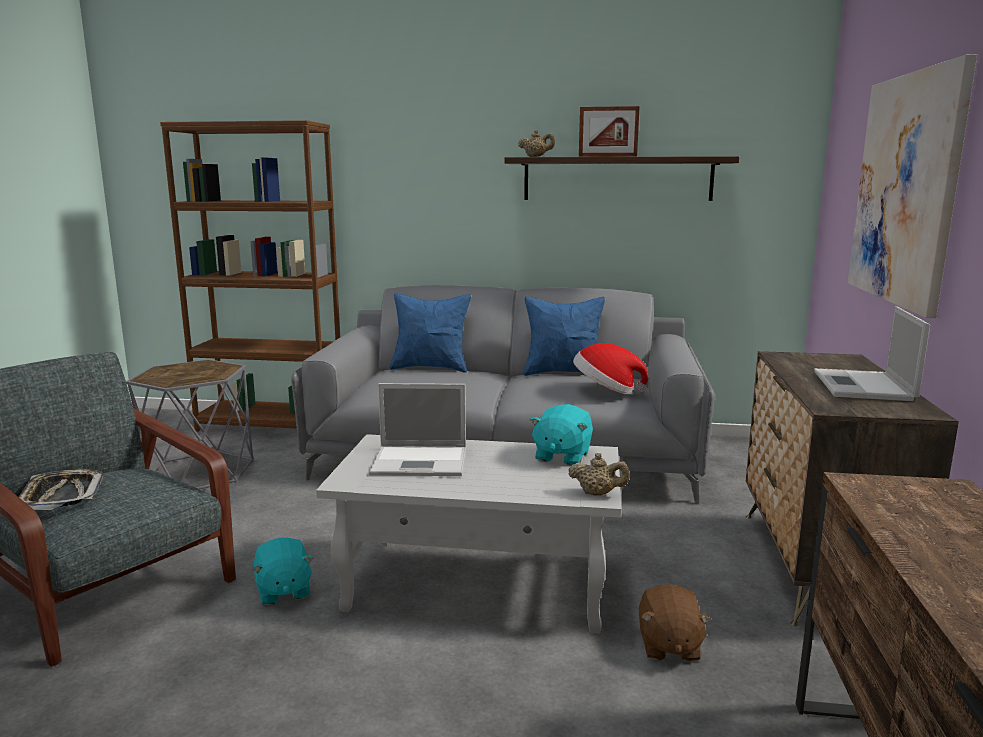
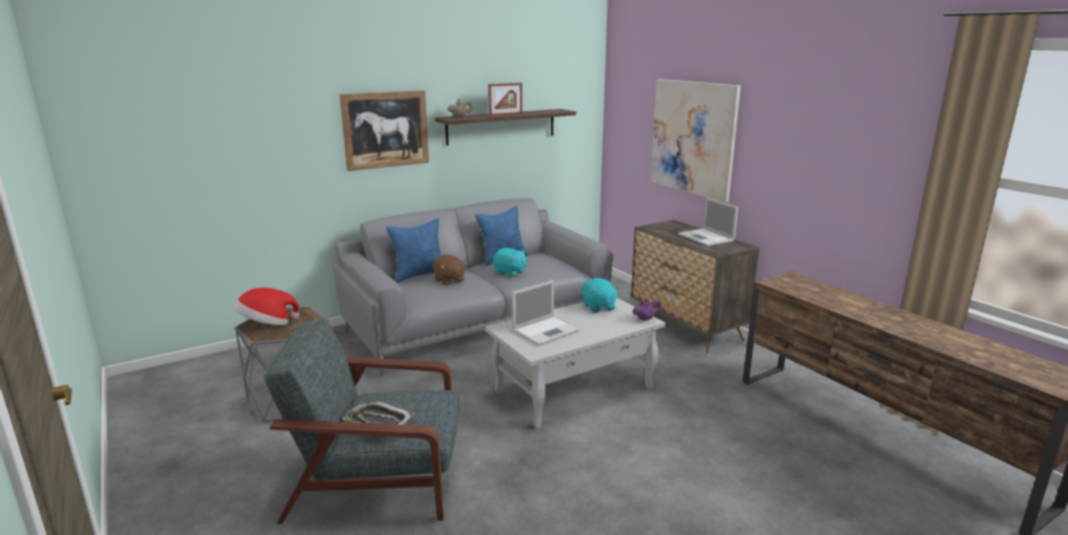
camera: 40 degrees left, 5 degrees up
brown bookcase [160,120,340,432] -> none
turquoise plush toy [251,538,314,606] -> turquoise plush toy moved to [493,248,527,277]
beige teapot [569,453,630,496] -> purple teapot [633,299,661,321]
hat [573,343,648,395] -> hat moved to [234,288,299,325]
brown plush toy [639,584,711,662] -> brown plush toy moved to [433,255,466,285]
none -> picture [339,90,429,171]

